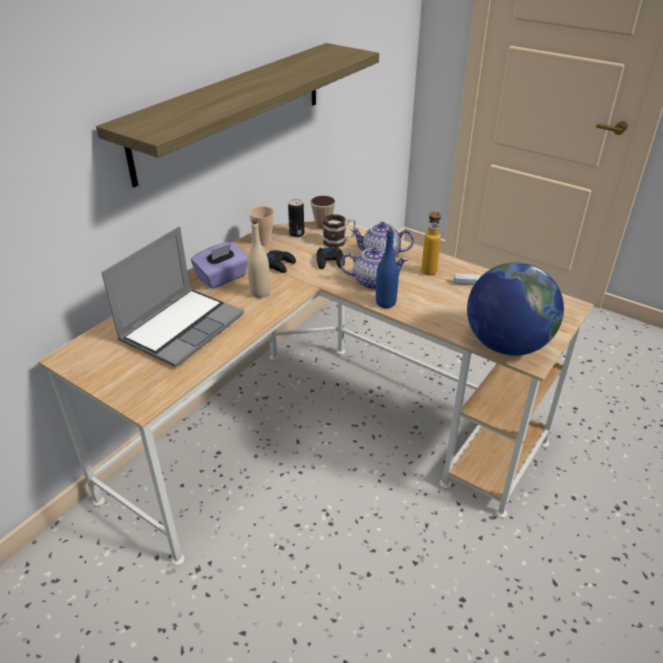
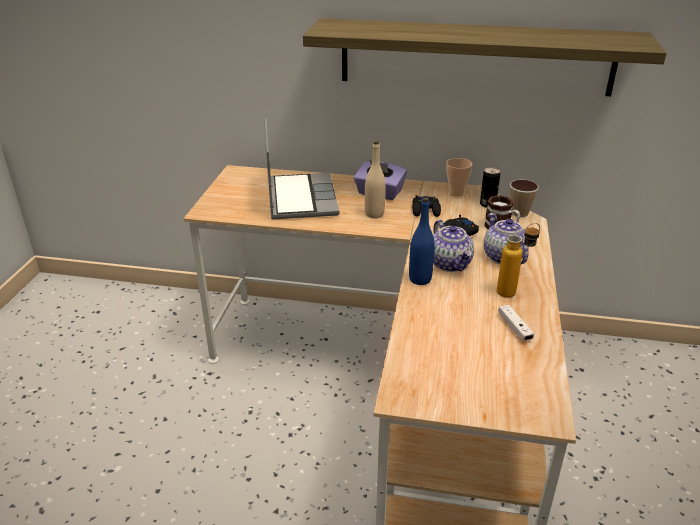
camera: 65 degrees right, 5 degrees down
laptop [101,227,244,367] -> laptop turned 105 degrees counterclockwise [264,118,339,220]
globe [467,262,564,356] -> none

